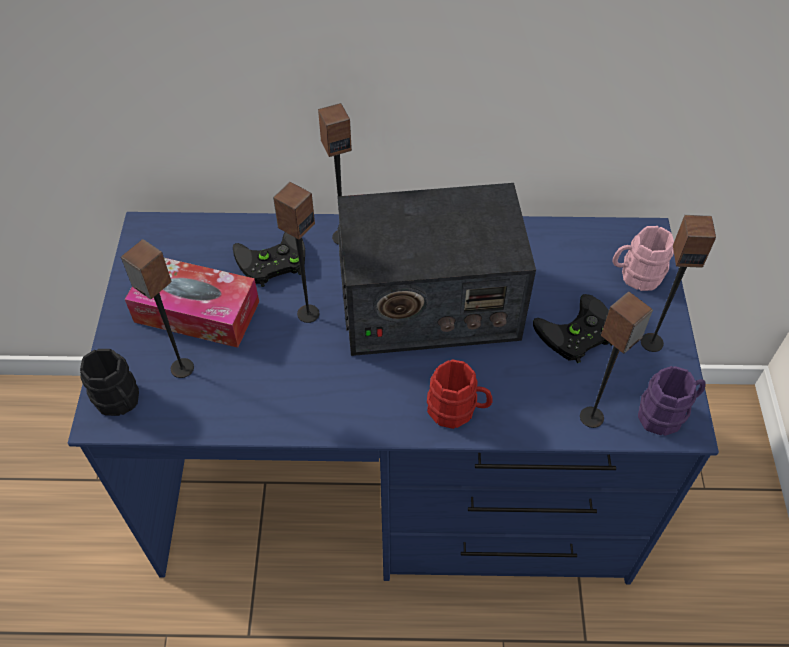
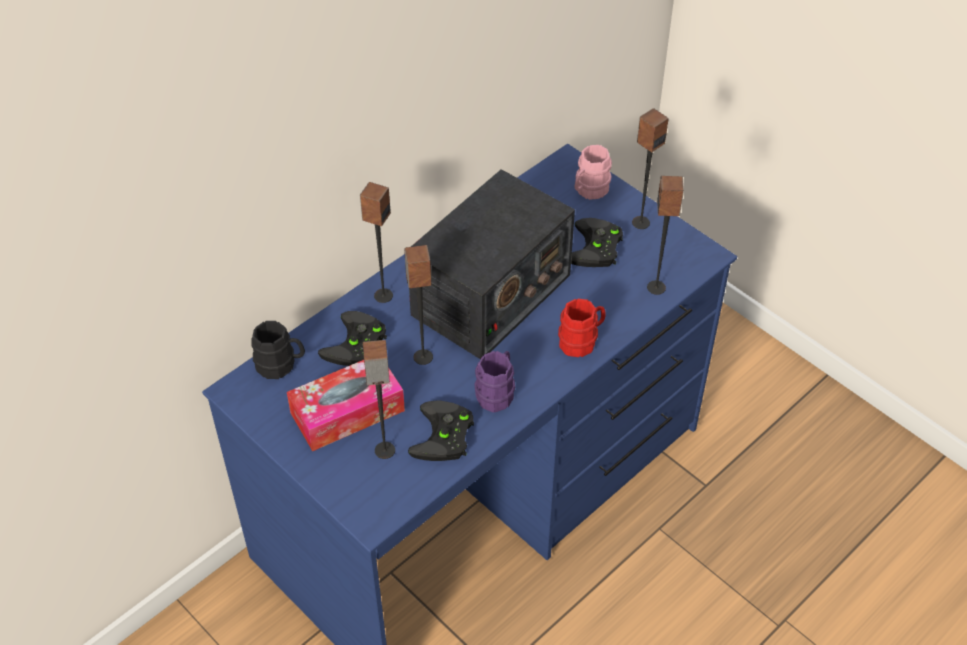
camera: 45 degrees left, 5 degrees down
black mug [80,349,139,416] -> black mug moved to [251,321,305,379]
purple mug [638,366,706,436] -> purple mug moved to [474,351,515,412]
none -> black game controller [408,400,474,461]

